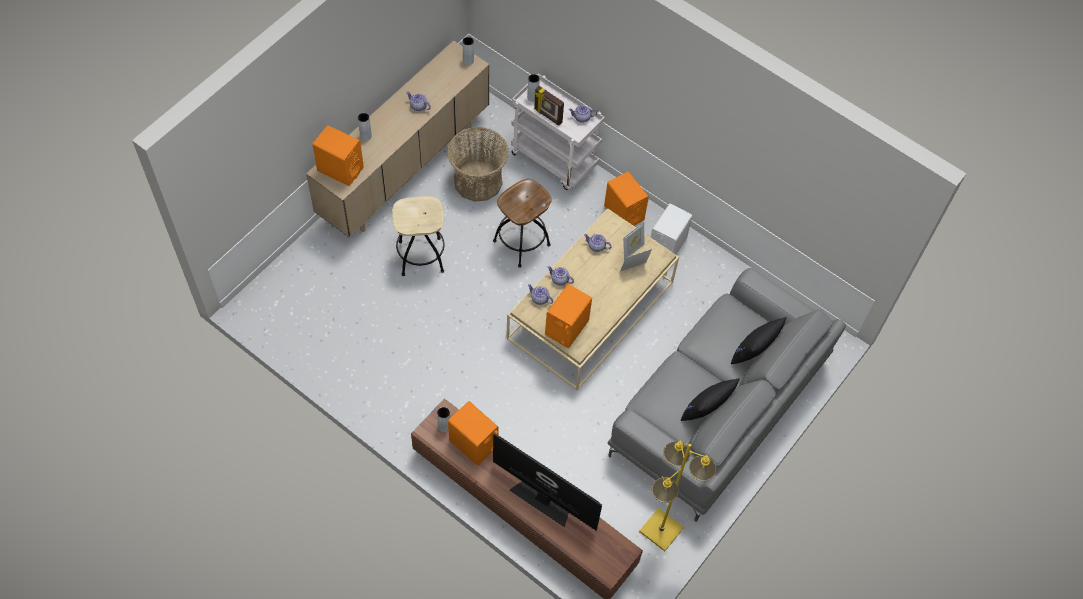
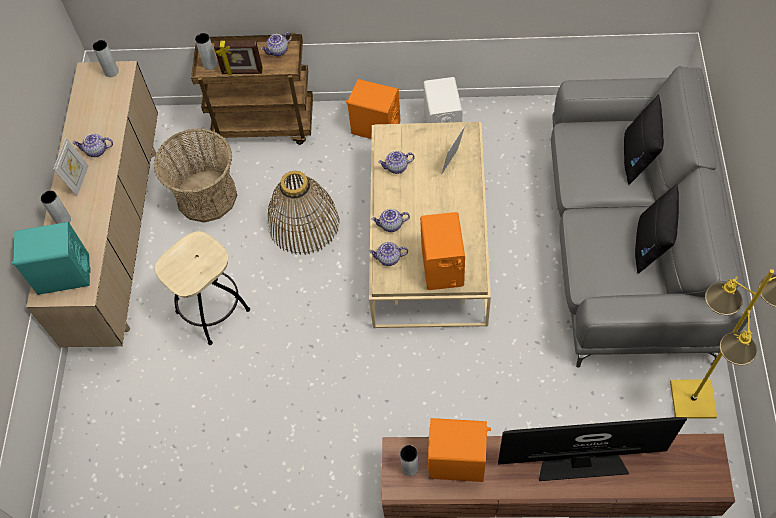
camera: 30 degrees left, 0 degrees up
orange speaker [312,125,364,186] -> turquoise speaker [12,222,91,295]
brown stool [493,179,552,268] -> basket [268,171,340,255]
white cart [511,73,605,190] -> brown cart [191,33,313,147]
picture frame [623,222,645,260] -> picture frame moved to [53,138,89,196]

